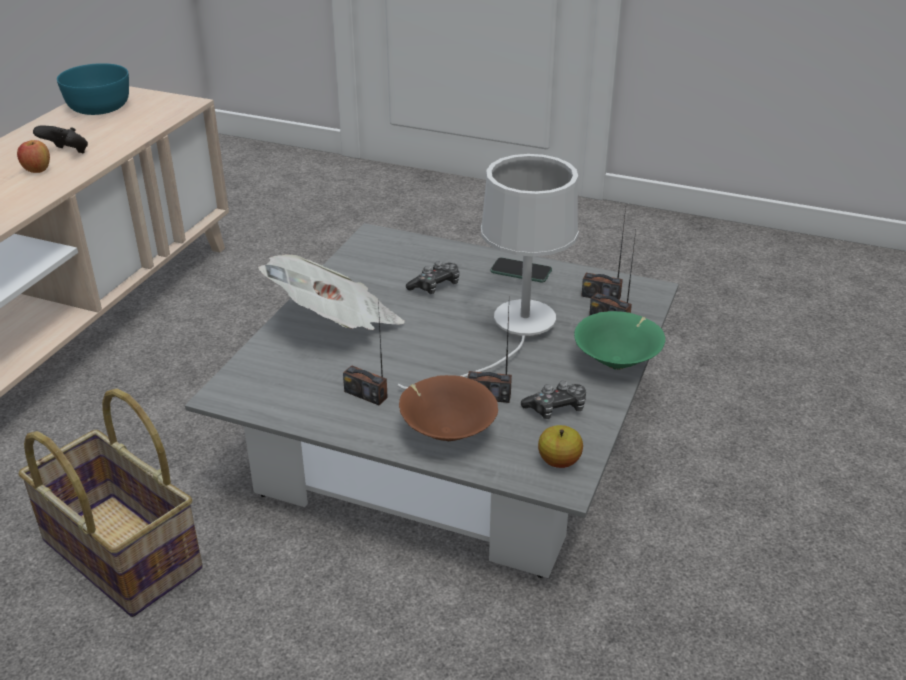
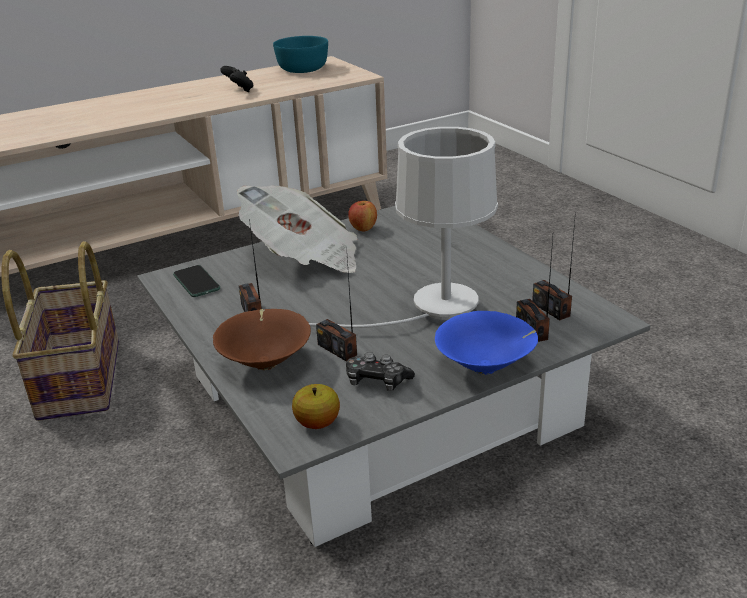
camera: 40 degrees right, 5 degrees down
apple [17,140,50,173] -> apple moved to [348,201,377,231]
game controller [406,262,460,294] -> none
phone [490,257,552,282] -> phone moved to [173,265,220,297]
green bowl [574,311,665,370] -> blue bowl [435,311,538,375]

